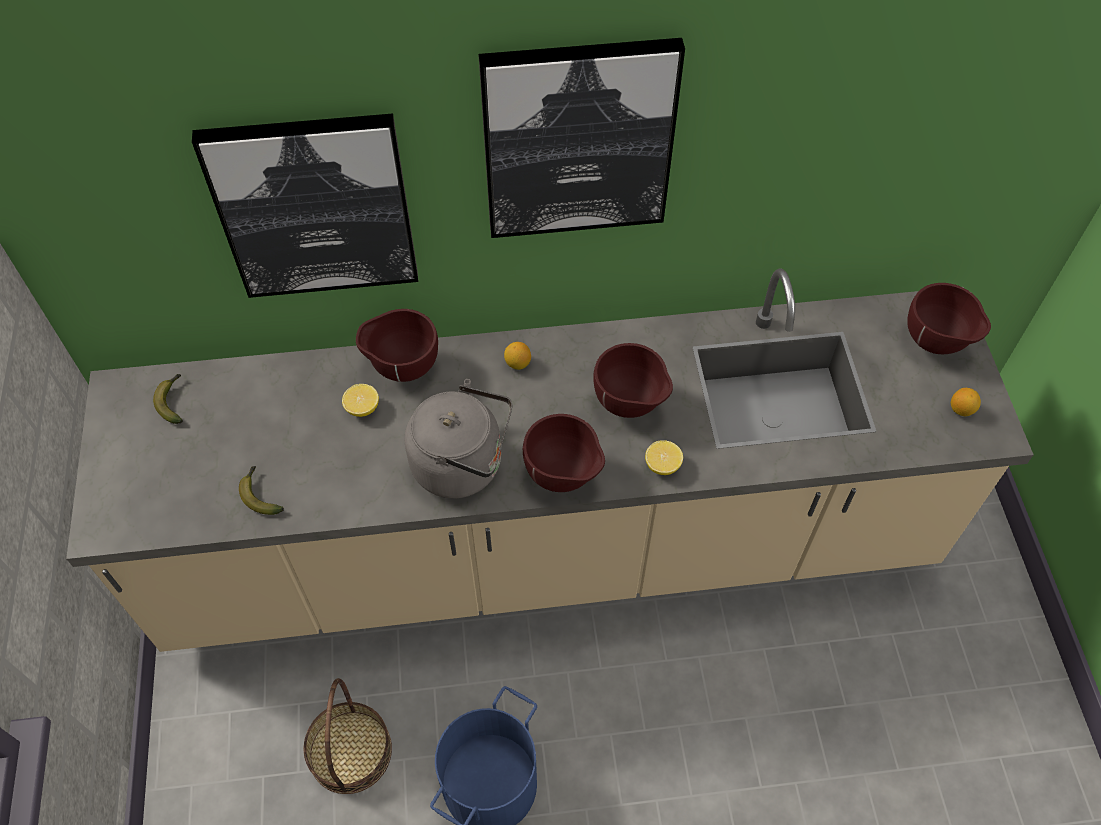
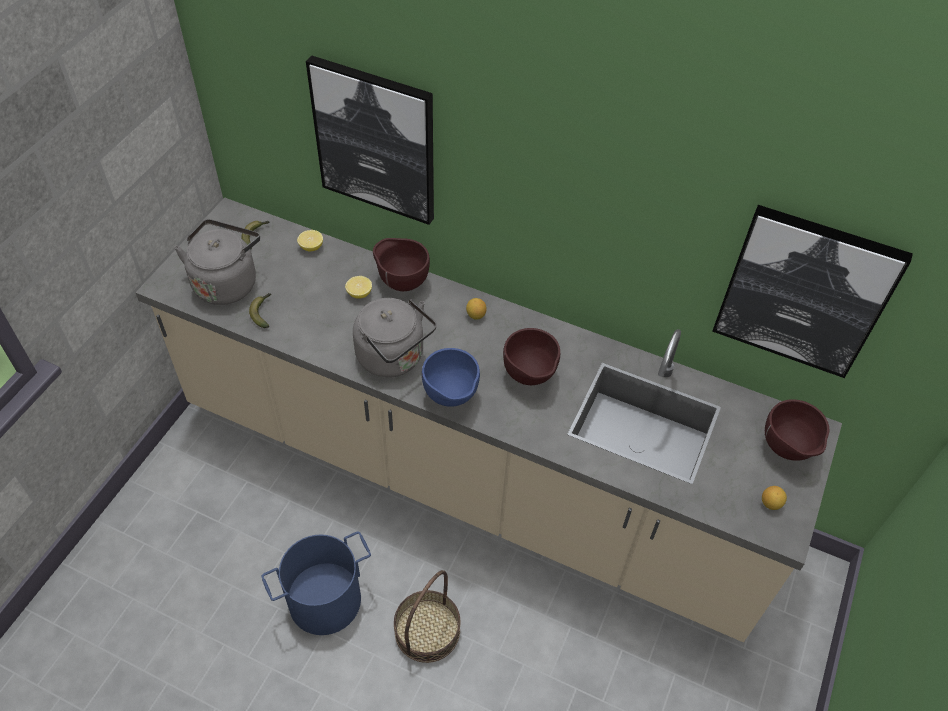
camera: 30 degrees right, 5 degrees down
basket [304,678,392,794] -> basket moved to [394,570,460,663]
picture [478,38,685,238] -> picture moved to [712,205,913,378]
brown bowl [523,414,605,492] -> blue bowl [422,348,480,407]
lemon [645,440,683,475] -> lemon moved to [297,230,323,251]
none -> grey kettle [174,219,260,305]

